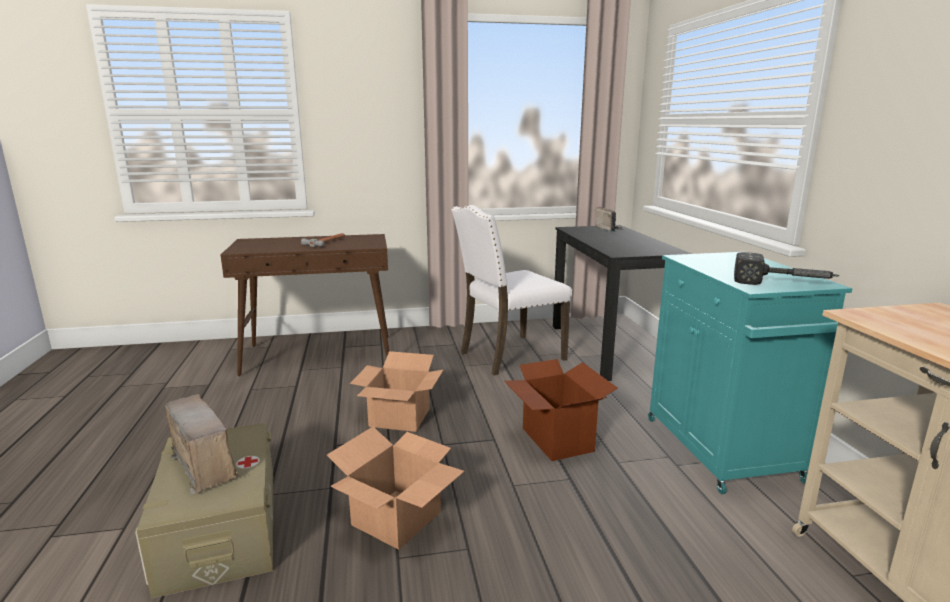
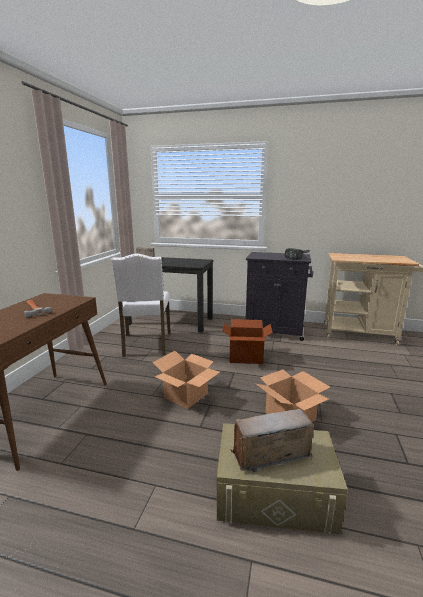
camera: 65 degrees left, 0 degrees up
turquoise cabinet [648,252,853,494] -> black cabinet [246,252,313,341]

